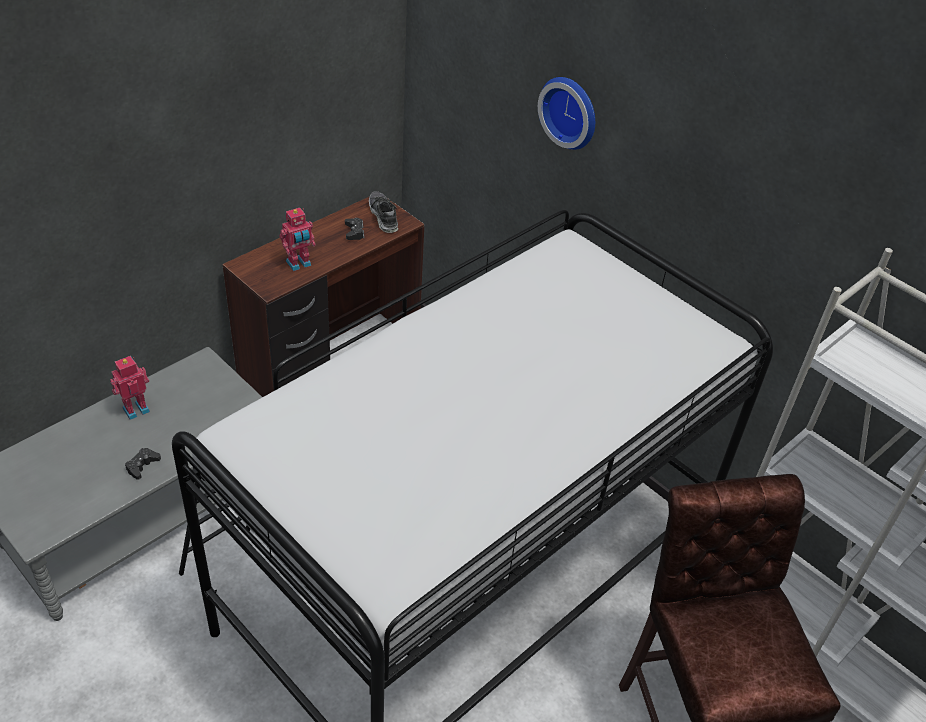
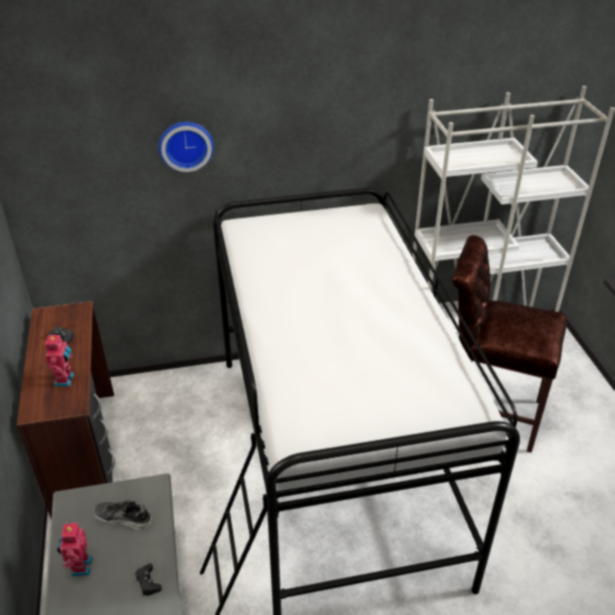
camera: 55 degrees left, 5 degrees down
shoe [369,191,398,233] -> shoe moved to [93,500,152,529]

